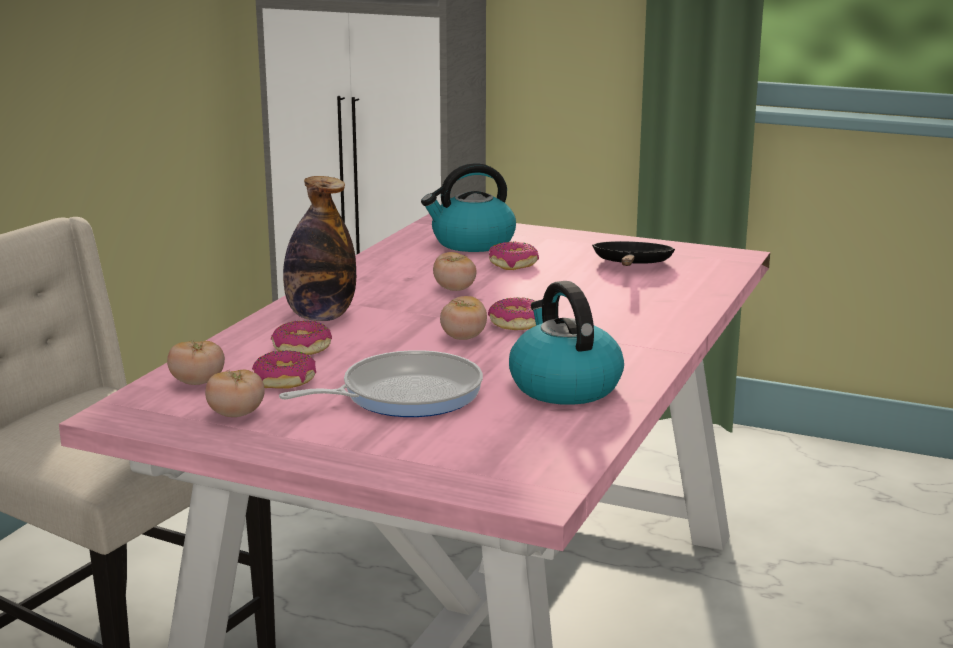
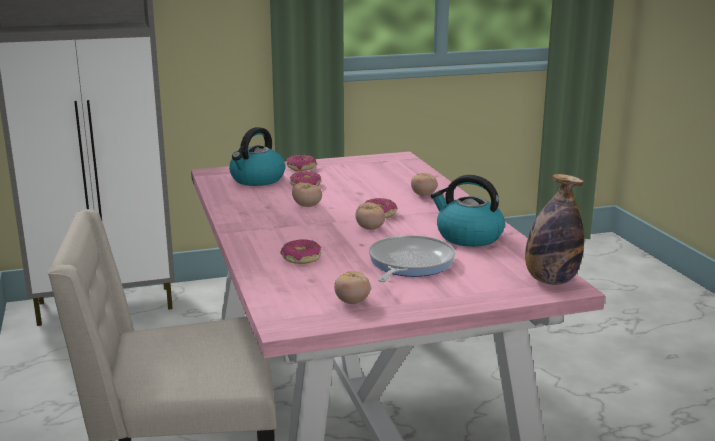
camera: 40 degrees left, 0 degrees up
tomato [167,340,225,385] -> tomato moved to [411,173,437,196]
donut [252,350,316,389] -> donut moved to [287,154,317,171]
bottle [283,176,356,321] -> bottle moved to [525,174,584,285]
black frying pan [592,241,675,266] -> none

